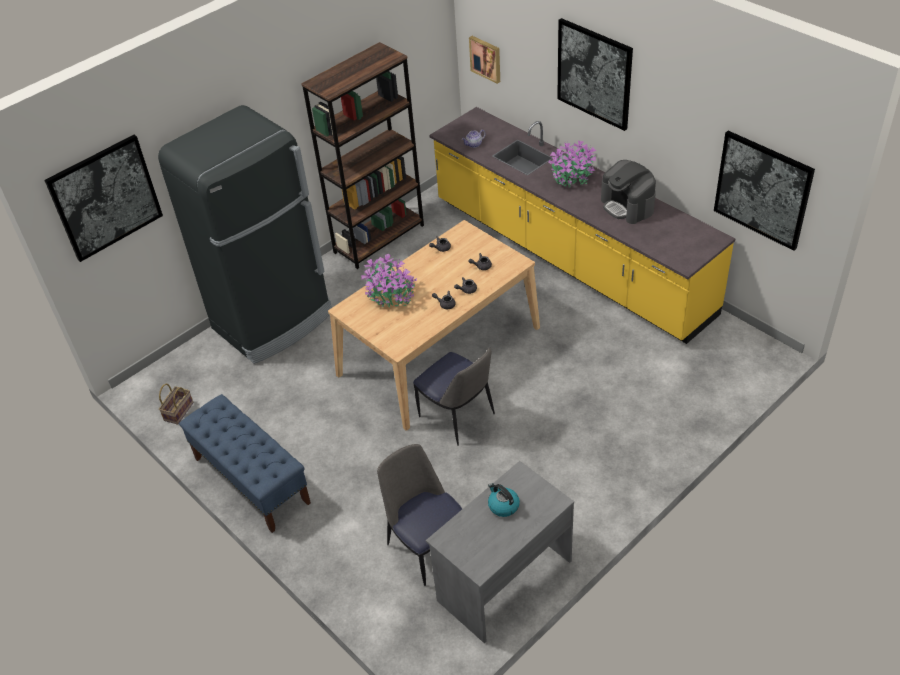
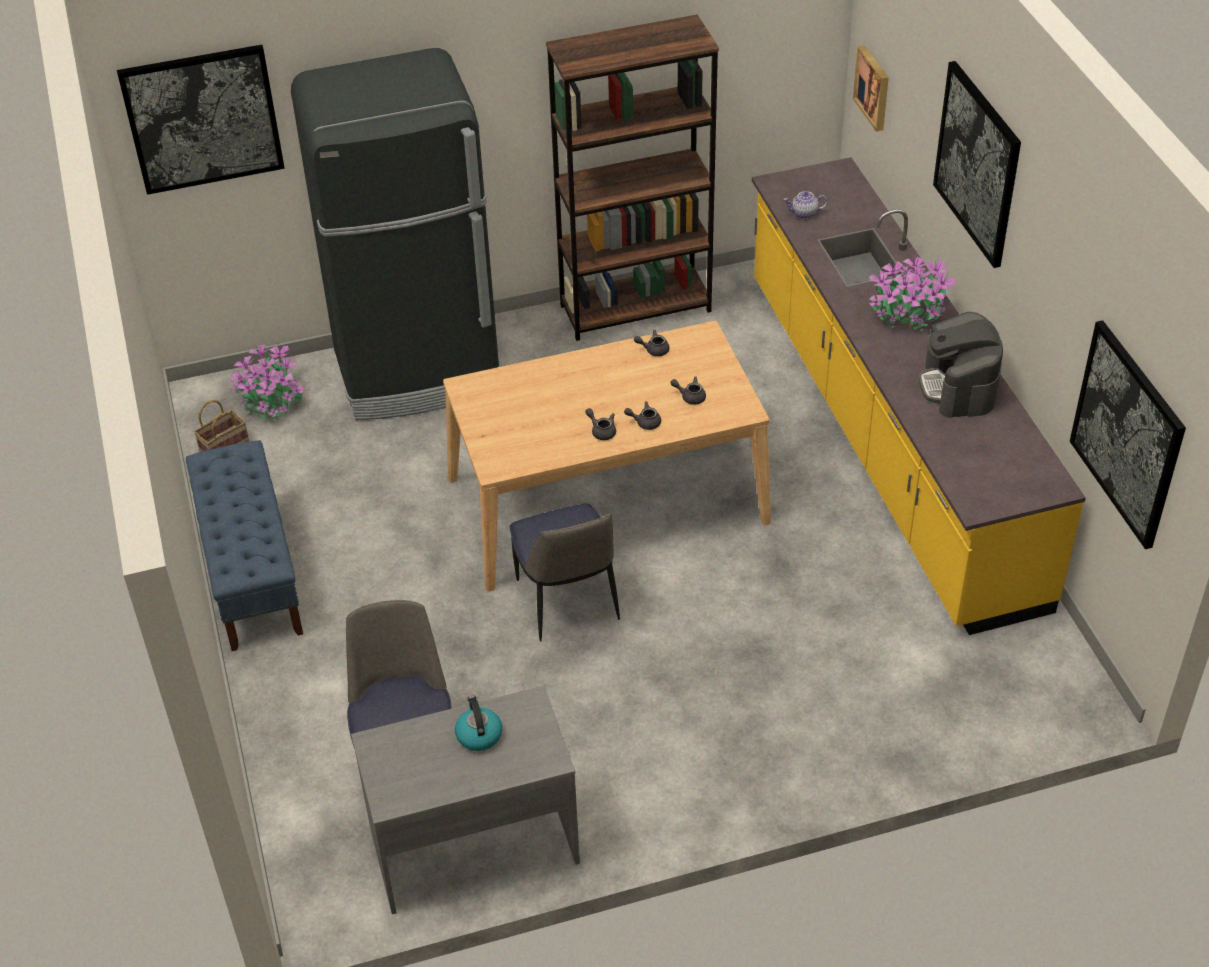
camera: 25 degrees right, 0 degrees up
potted plant [361,254,417,307] -> potted plant moved to [229,343,305,421]

